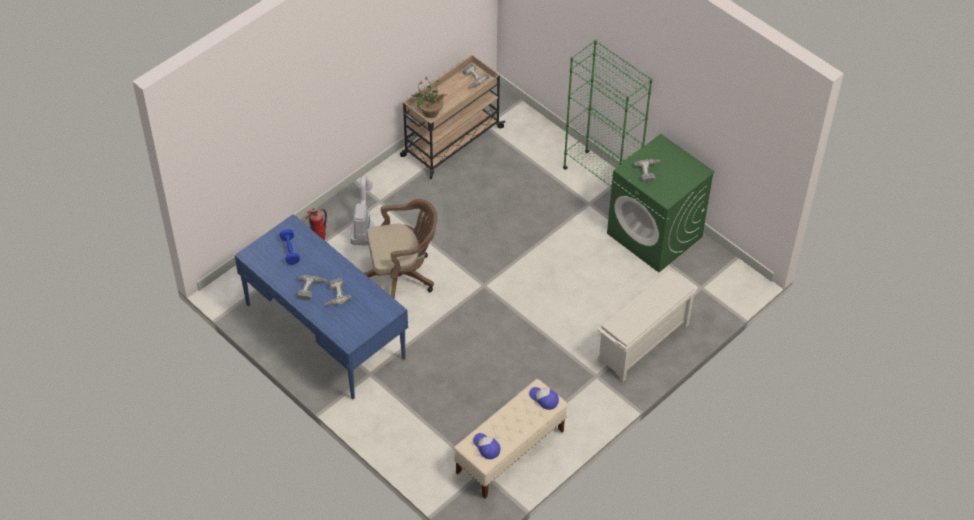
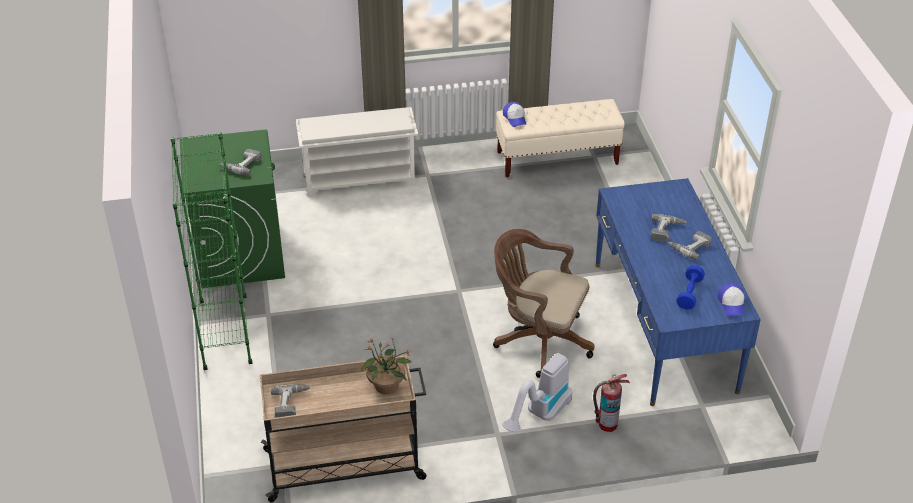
camera: 145 degrees left, 10 degrees down
cap [473,433,500,459] -> cap moved to [718,283,745,316]

